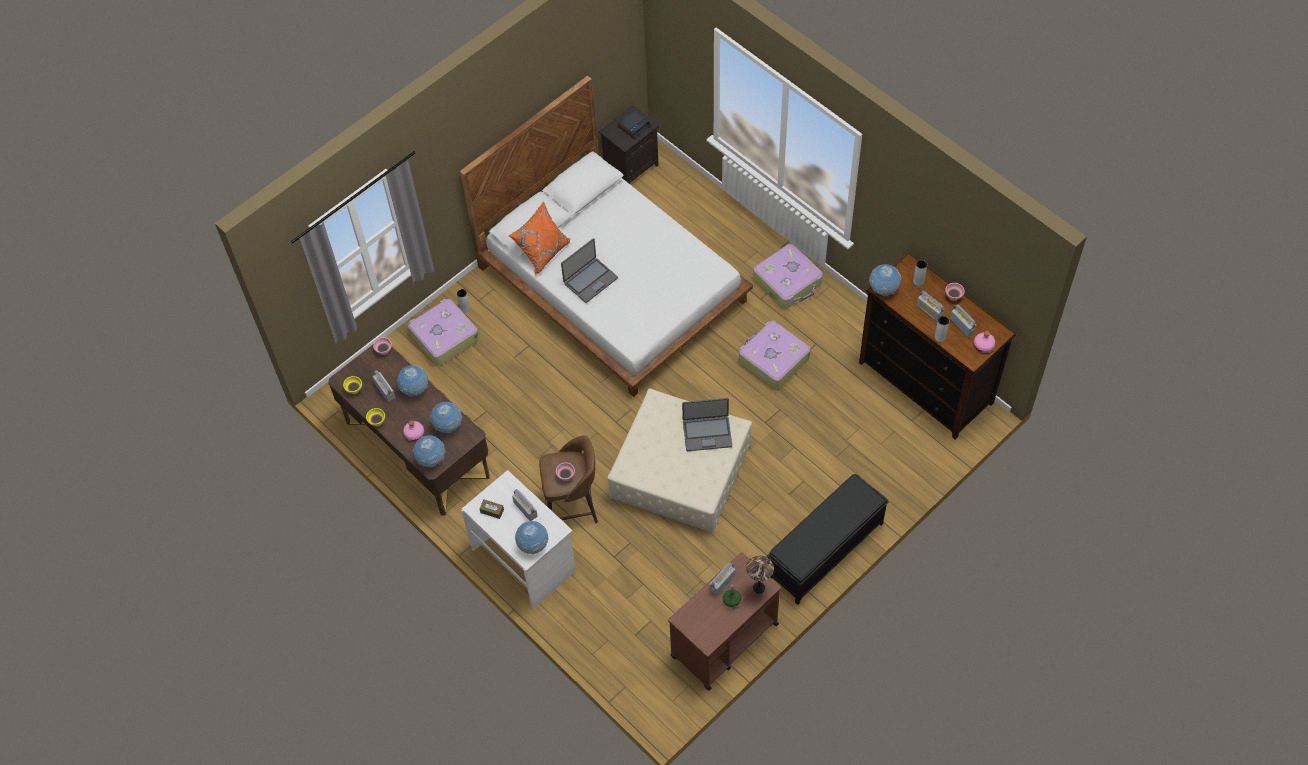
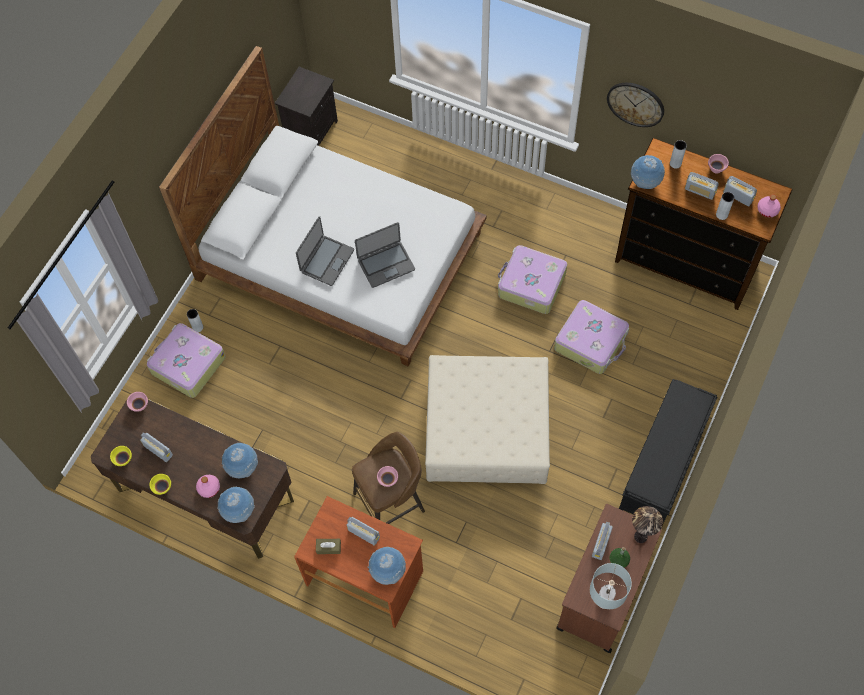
camera: 20 degrees left, 5 degrees up
globe [397,365,428,397] -> none
white desk [461,470,576,609] -> brown desk [294,496,423,628]
orange pillow [509,202,570,275] -> none
alarm clock [618,110,651,139] -> none
laptop [682,398,732,451] -> laptop moved to [355,222,415,288]
suitcase [753,243,823,309] -> suitcase moved to [554,300,629,374]
none -> grey table lamp [590,563,632,609]
none -> wall clock [607,83,664,127]

